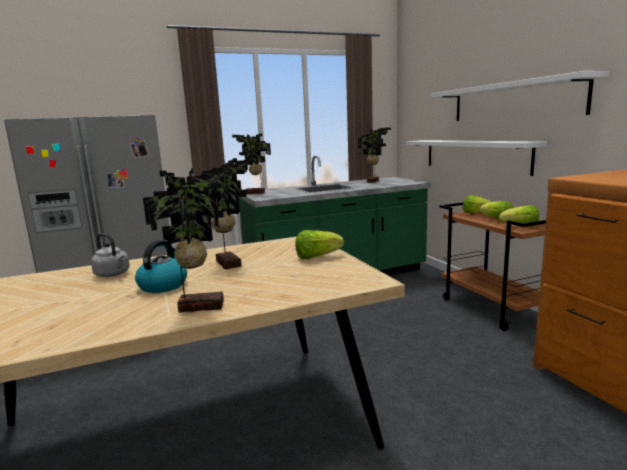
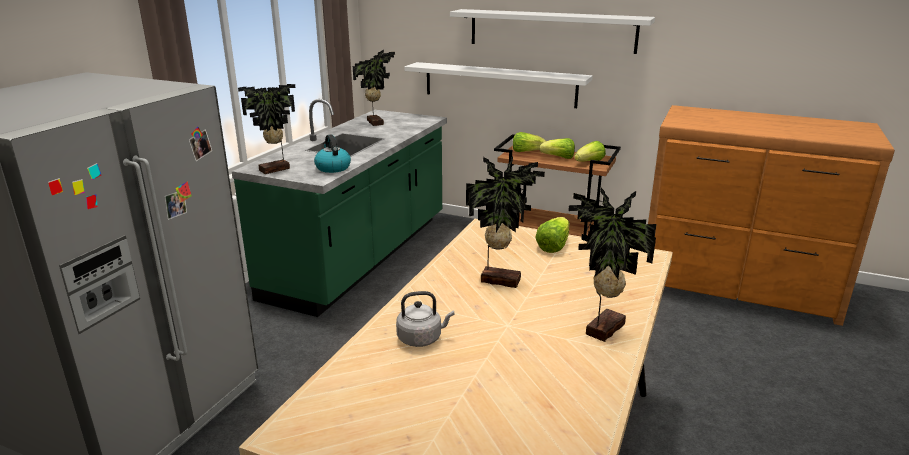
camera: 45 degrees left, 10 degrees up
kettle [135,240,187,293] -> kettle moved to [314,134,351,173]

